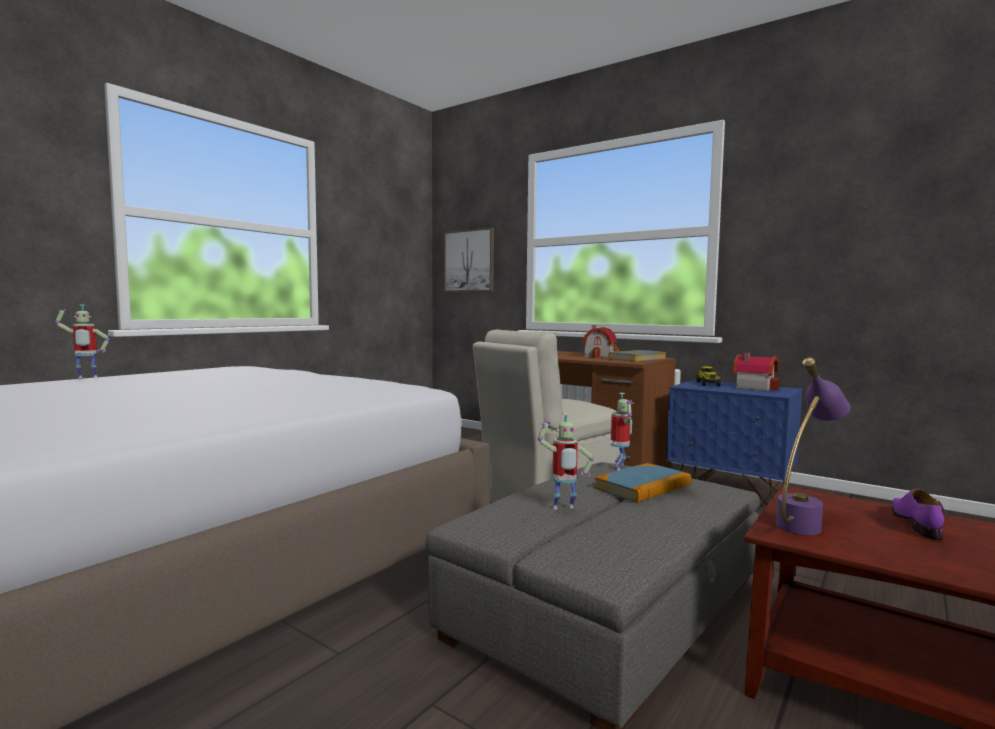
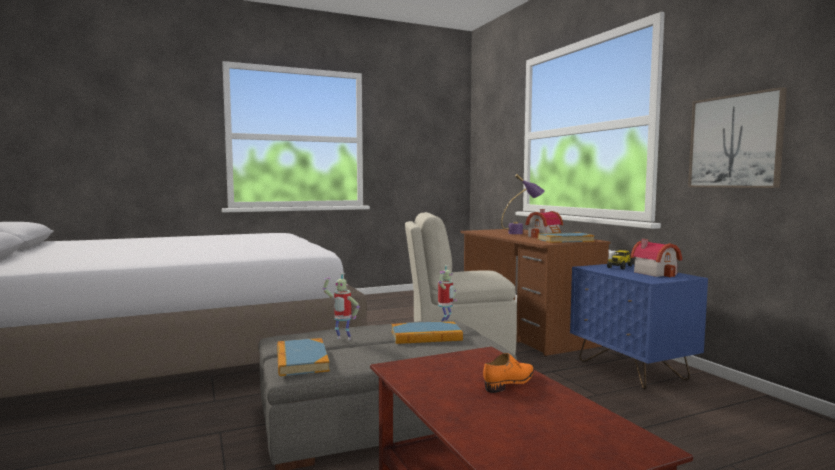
camera: 30 degrees right, 0 degrees up
toy robot [55,305,110,378] -> none
picture [444,228,494,292] -> picture moved to [688,87,787,188]
purple table lamp [776,357,850,536] -> purple table lamp moved to [501,174,545,234]
purple shoe [892,489,945,540] -> orange shoe [483,353,534,393]
none -> book [277,338,330,376]

